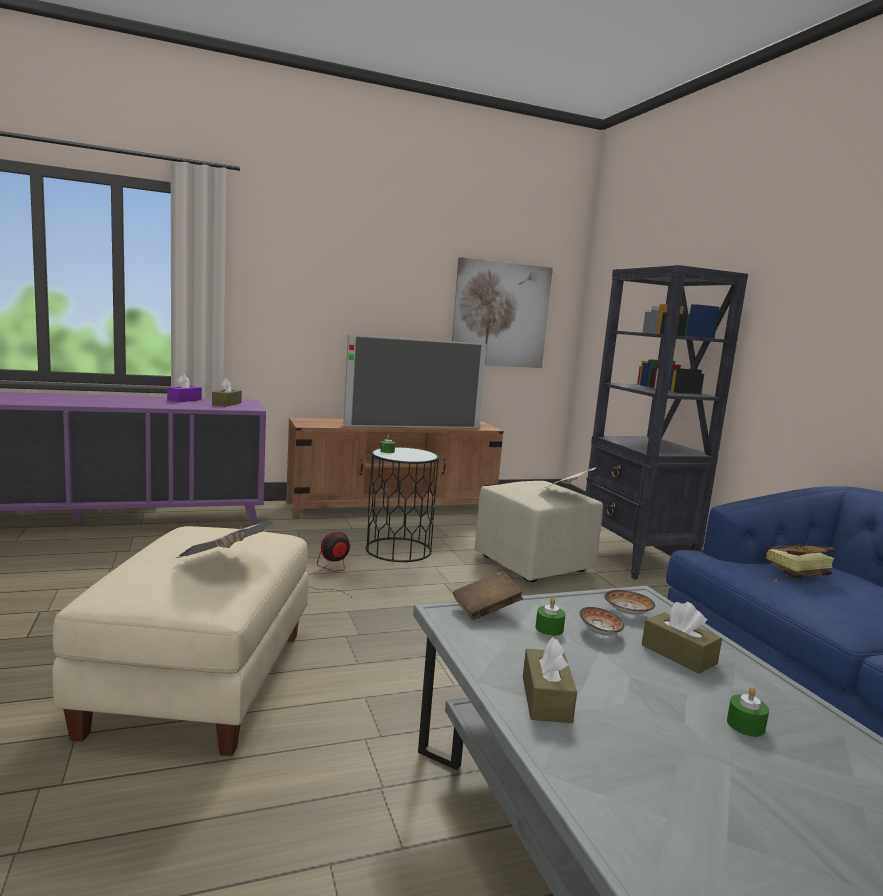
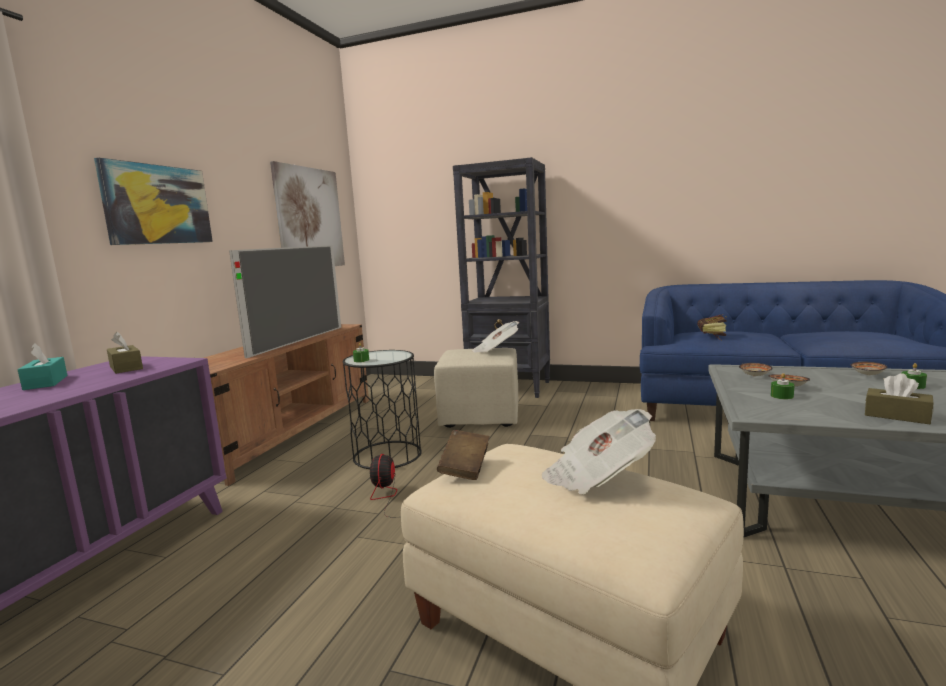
camera: 50 degrees left, 0 degrees up
purple tissue box [167,375,202,402] -> turquoise tissue box [18,343,68,390]
brown book [453,571,523,620] -> brown book moved to [437,430,490,480]
brown tissue box [642,602,722,673] -> none
none -> picture [94,157,213,245]
none -> bowl [851,362,888,376]

